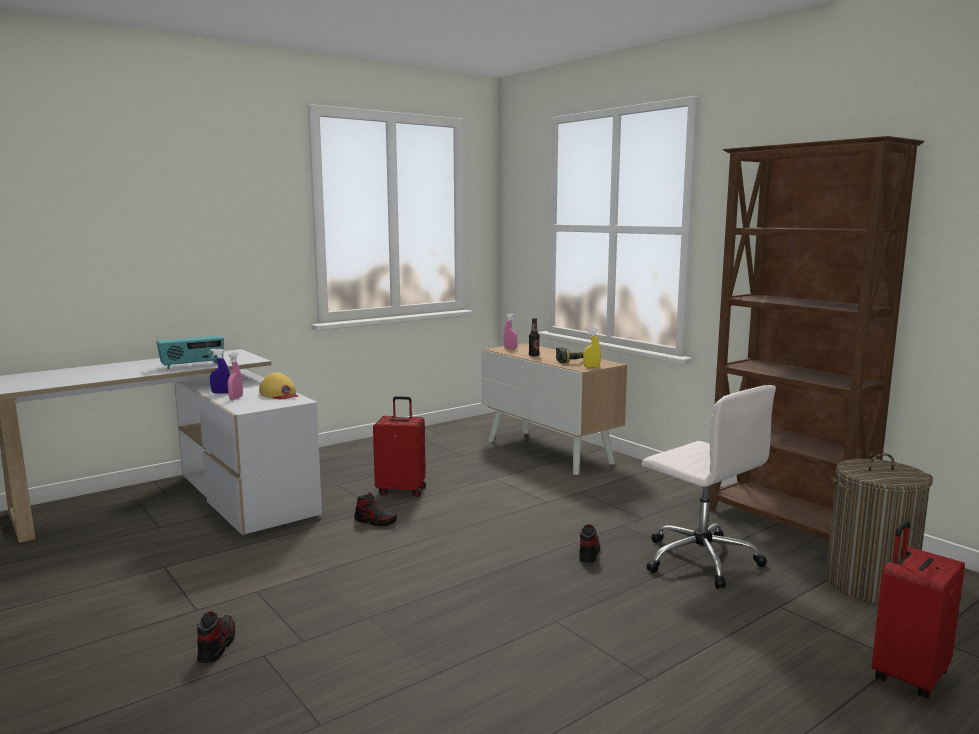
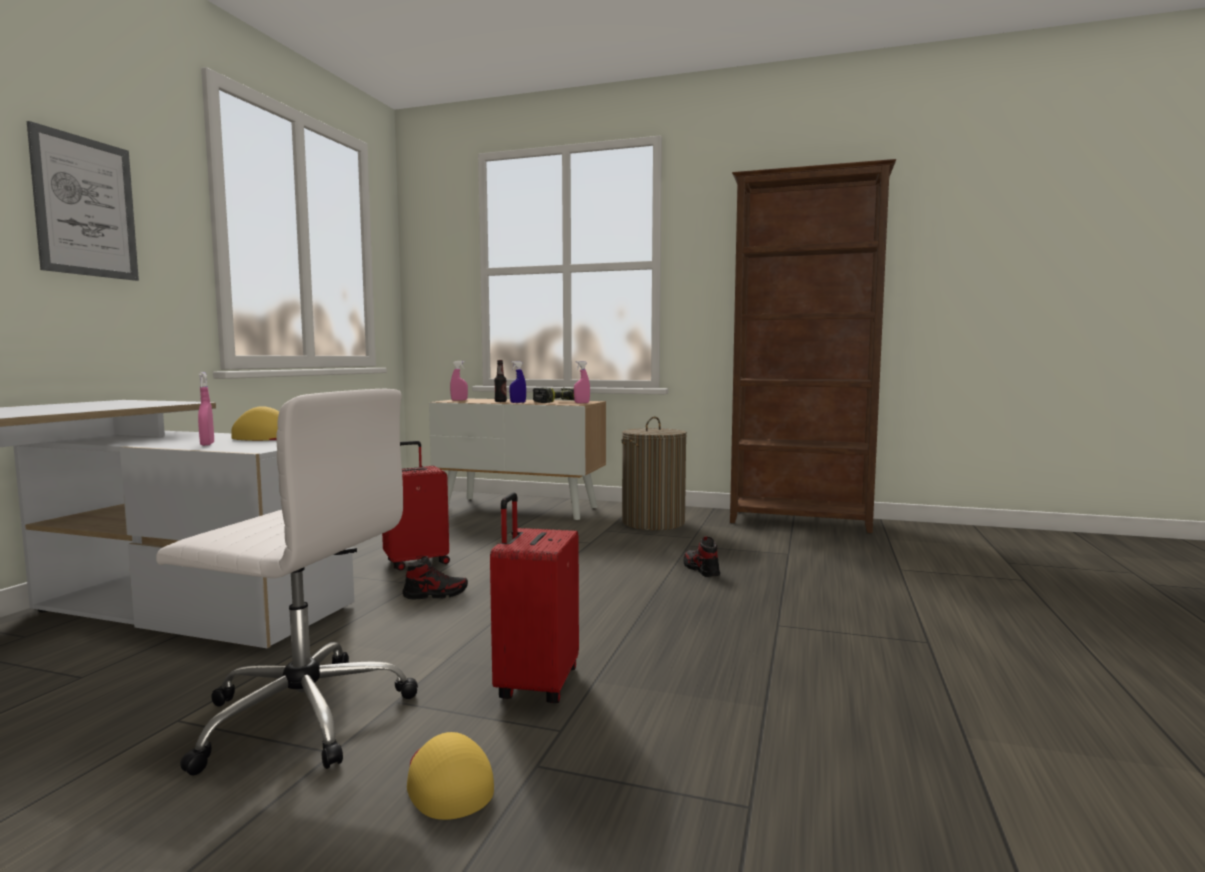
camera: 35 degrees left, 5 degrees down
radio [156,336,224,369] -> none
shoe [197,611,235,663] -> yellow cap [407,732,494,820]
blue spray bottle [210,349,230,394] -> blue spray bottle moved to [510,361,526,403]
yellow spray bottle [583,328,601,367] -> pink spray bottle [574,361,590,403]
white office chair [642,385,776,589] -> white office chair moved to [156,389,418,775]
laundry basket [826,453,933,604] -> laundry basket moved to [622,417,687,530]
red suitcase [871,521,965,699] -> red suitcase moved to [490,492,579,703]
none -> picture [27,121,139,281]

